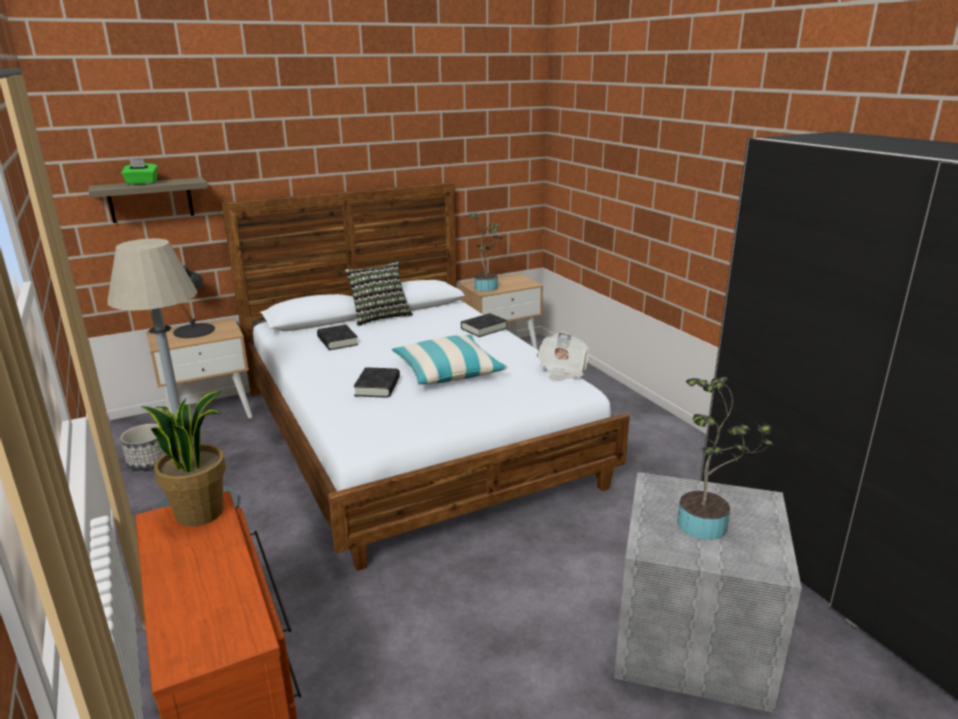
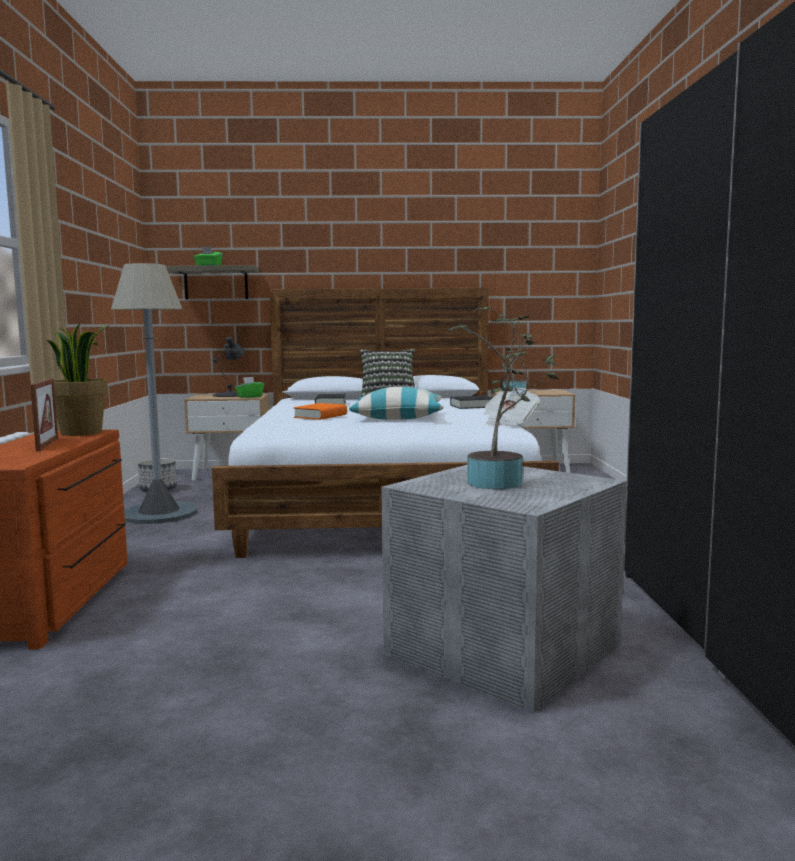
camera: 25 degrees right, 15 degrees down
black book [353,367,400,398] -> orange book [293,403,347,420]
none -> picture frame [30,379,58,451]
none -> green tissue box [235,377,264,398]

